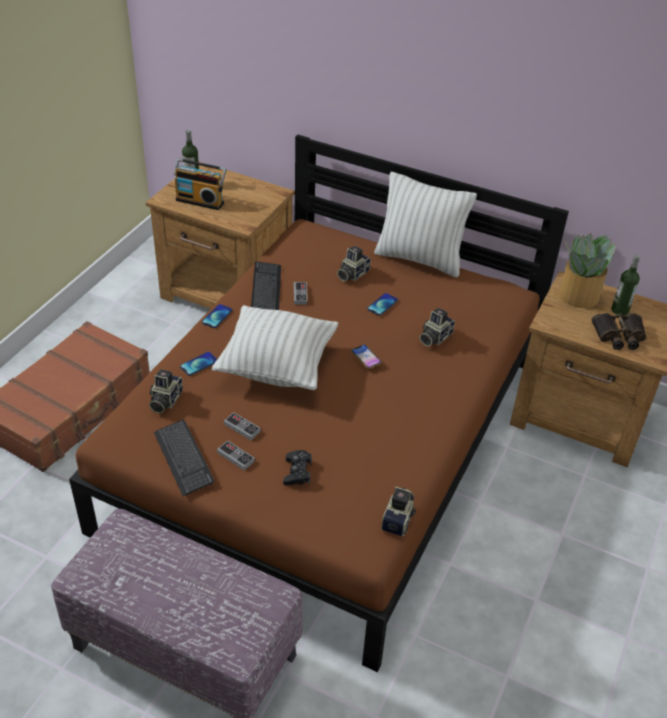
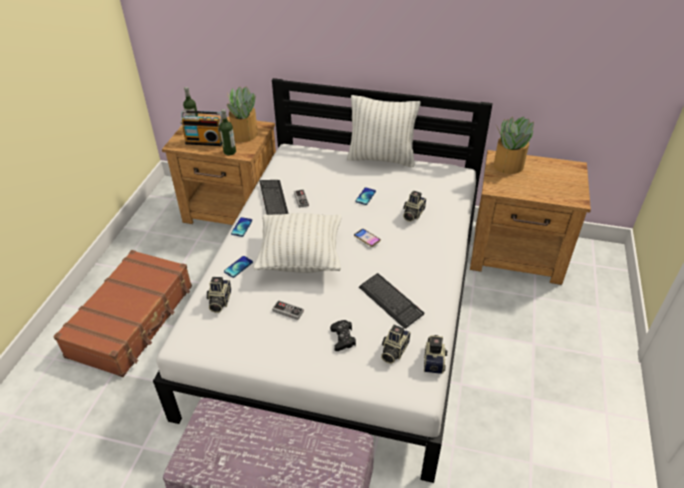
camera: 10 degrees left, 0 degrees up
brown bed [69,135,569,672] -> white bed [153,78,493,483]
keyboard [154,420,214,496] -> keyboard moved to [359,273,424,329]
game controller [217,441,255,470] -> none
camera [337,246,371,282] -> camera moved to [381,325,411,364]
binoculars [592,313,647,350] -> none
bottle [611,254,640,315] -> bottle moved to [220,109,236,155]
none -> potted plant [227,86,258,142]

